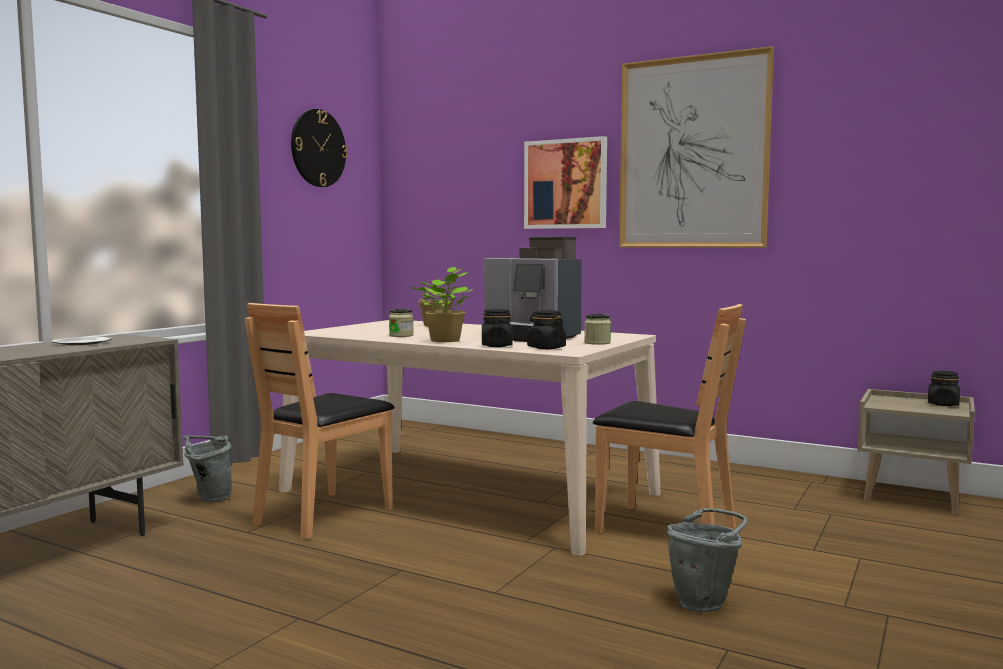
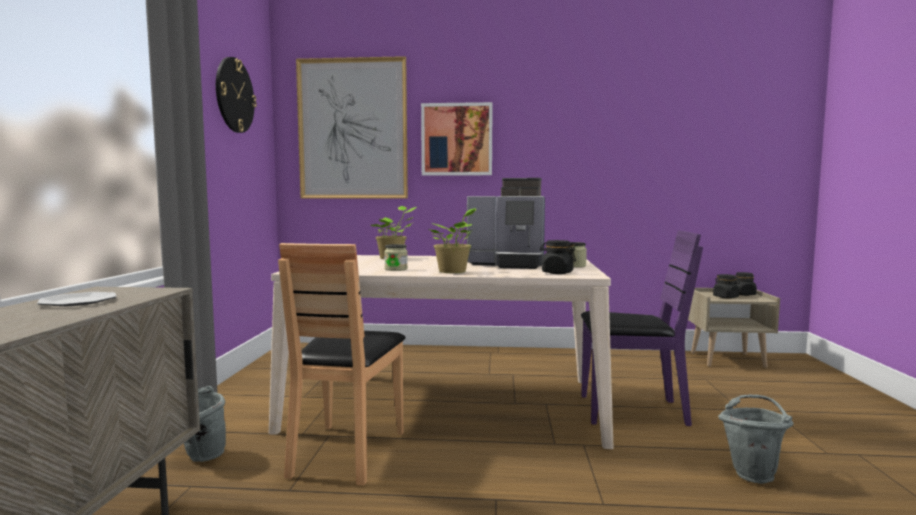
camera: 25 degrees left, 0 degrees up
black jar [482,309,513,347] -> black jar moved to [713,274,740,298]
brown chair [593,304,746,534] -> purple chair [581,230,703,426]
picture [619,46,774,248] -> picture moved to [296,56,408,199]

